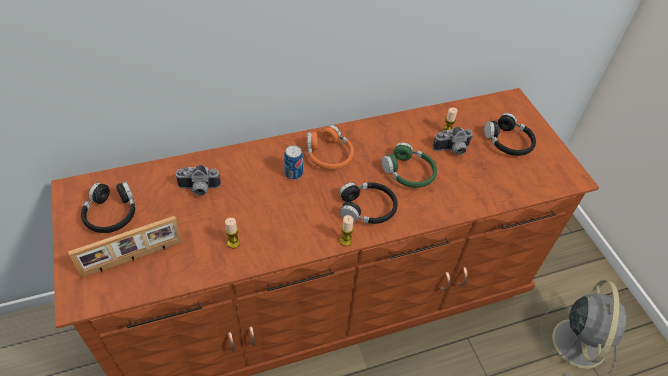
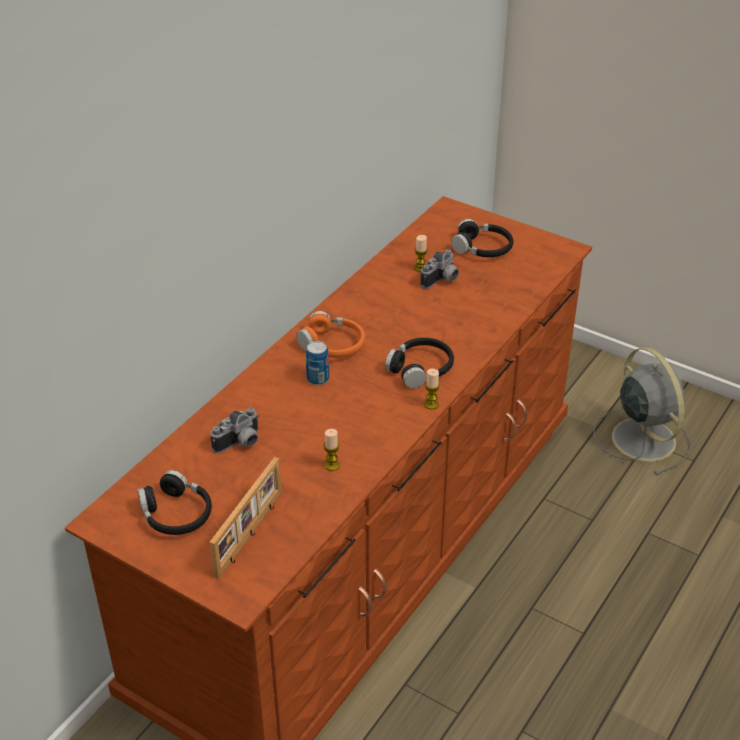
camera: 35 degrees left, 10 degrees down
green headphones [382,142,437,188] -> none

